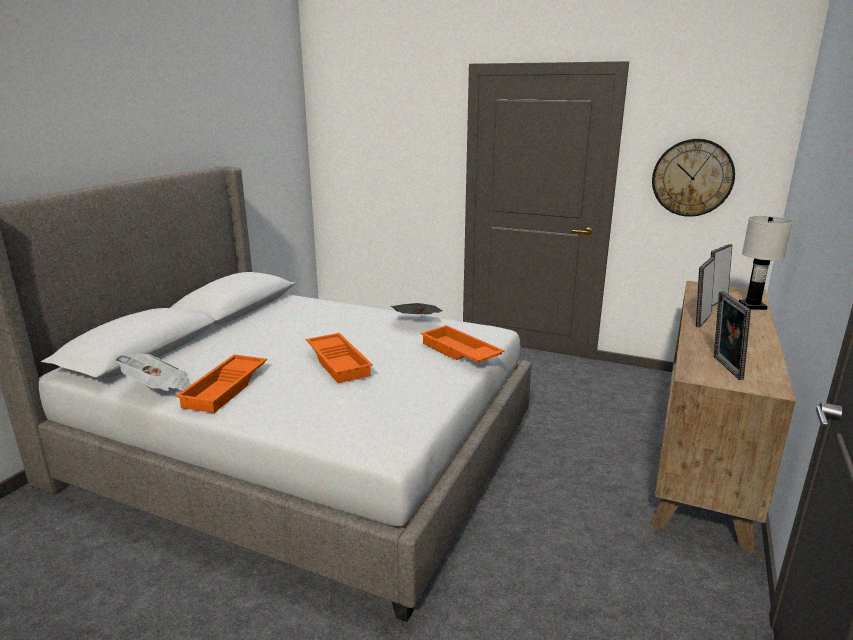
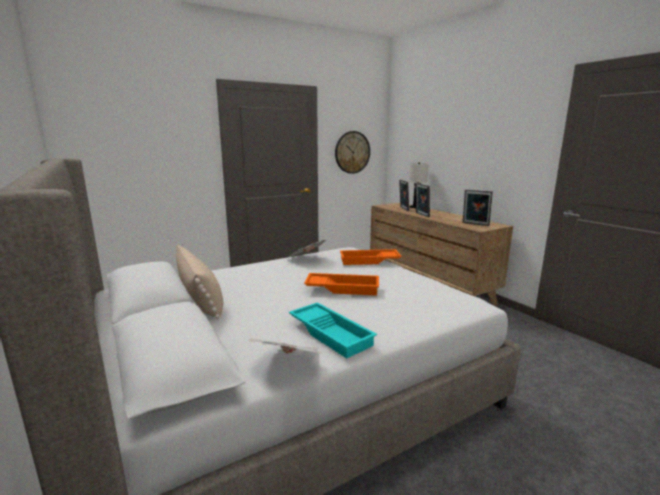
camera: 55 degrees left, 5 degrees down
orange tray [176,355,267,413] -> turquoise tray [289,302,377,358]
none -> beige pillow [176,245,223,319]

